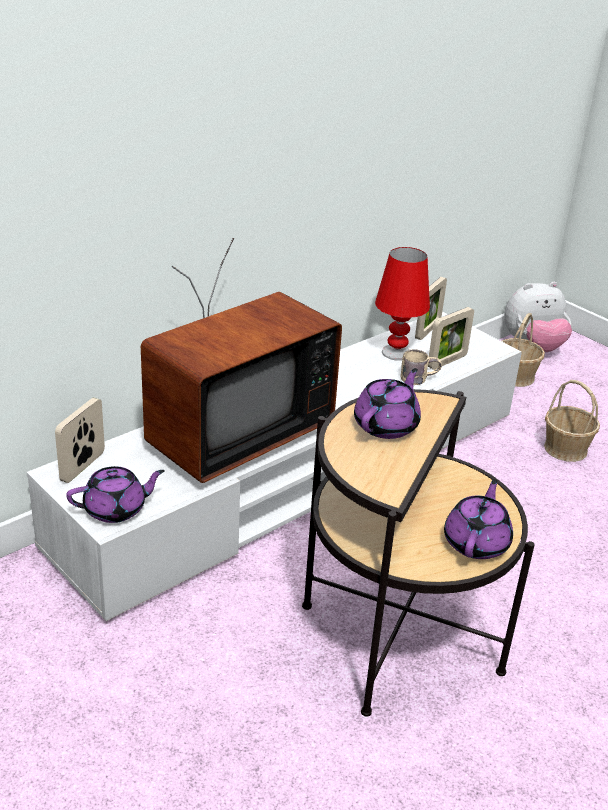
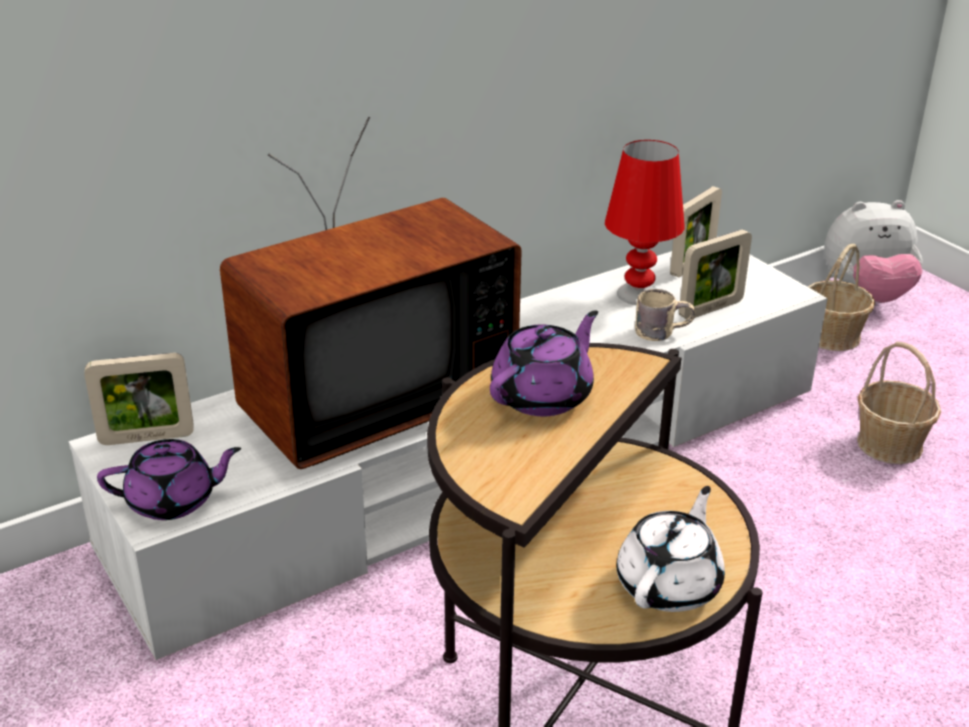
camera: 10 degrees right, 0 degrees up
picture frame [55,398,105,483] -> picture frame turned 135 degrees counterclockwise [84,353,193,445]
purple teapot [444,479,513,559] -> white teapot [617,486,725,612]

